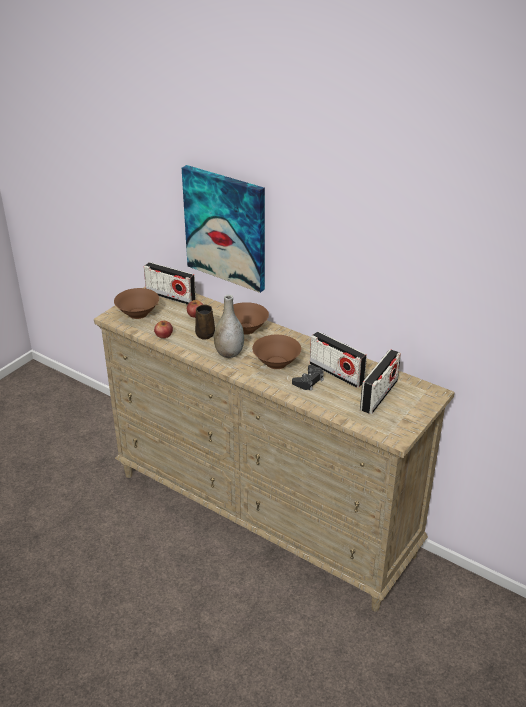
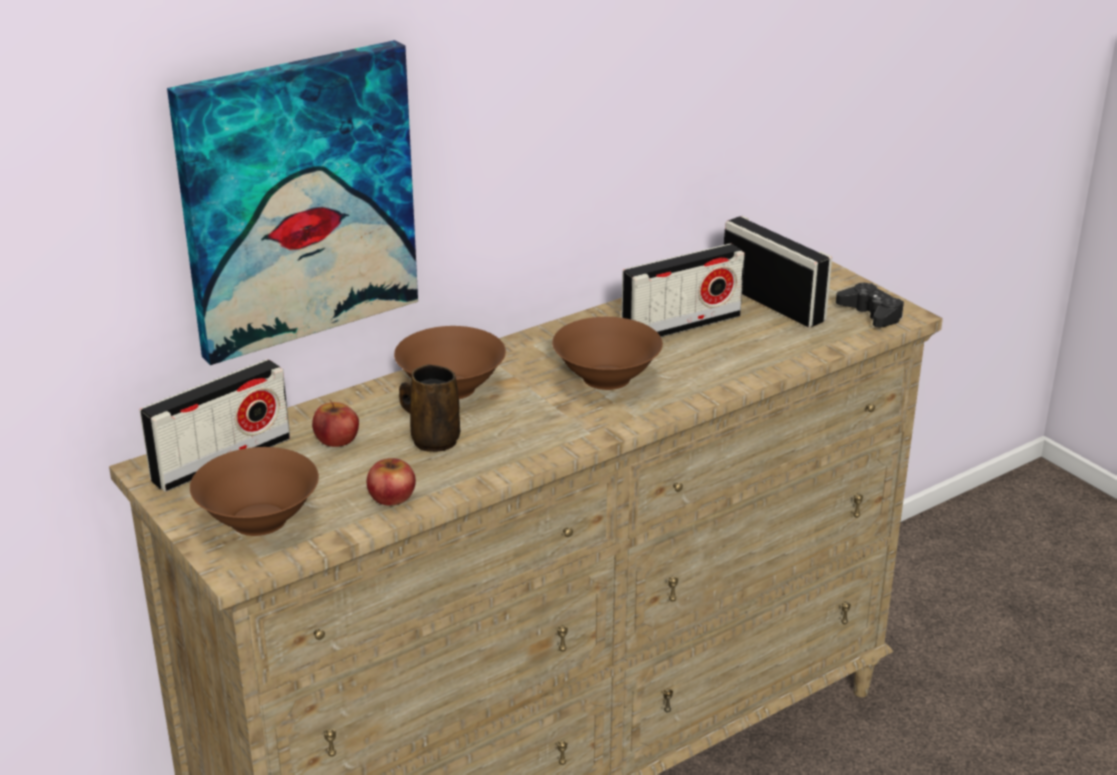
camera: 70 degrees left, 5 degrees down
grey vase [214,295,244,358] -> none
black game controller [292,365,324,391] -> black game controller moved to [836,283,904,328]

